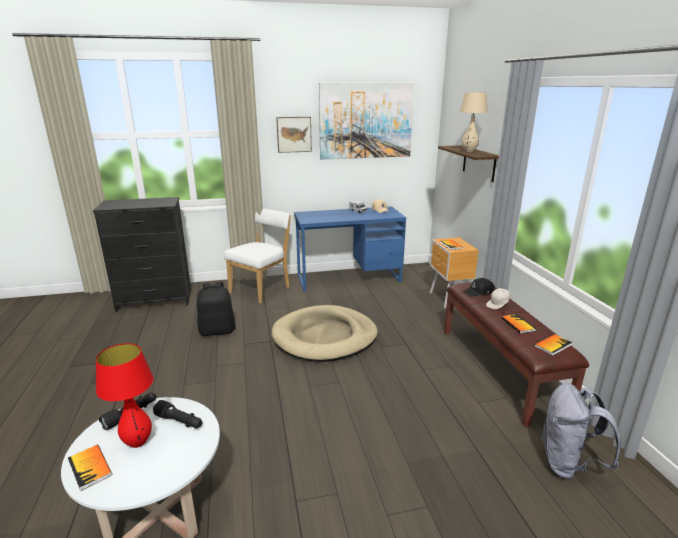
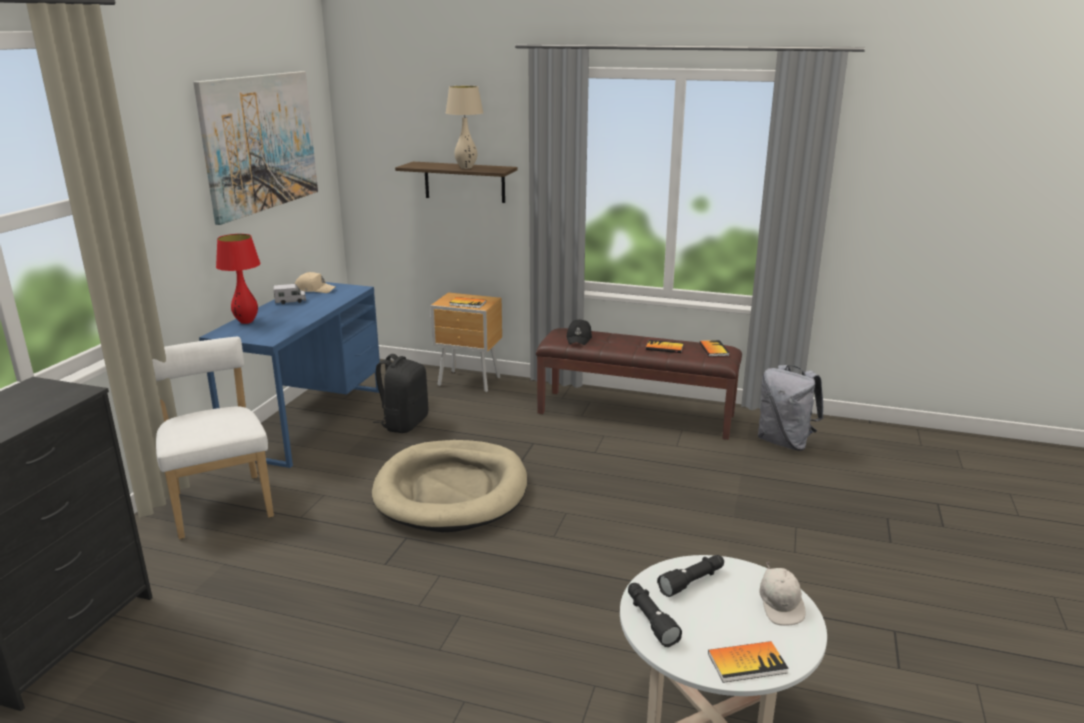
camera: 60 degrees left, 0 degrees up
red table lamp [96,343,154,448] -> red table lamp moved to [216,234,261,324]
black backpack [197,282,236,336] -> black backpack moved to [373,354,428,433]
picture [276,117,312,153] -> none
white cap [486,288,510,309] -> white cap moved to [759,561,806,626]

